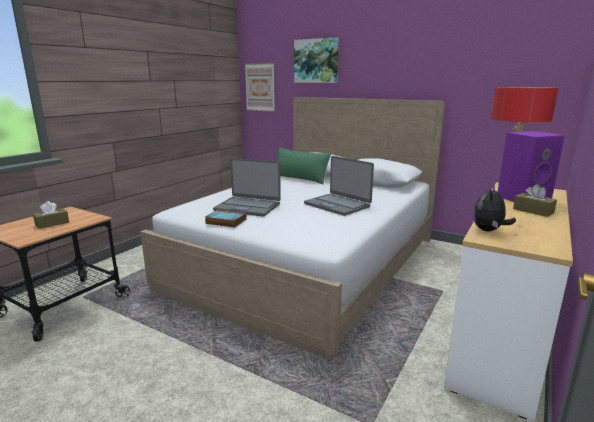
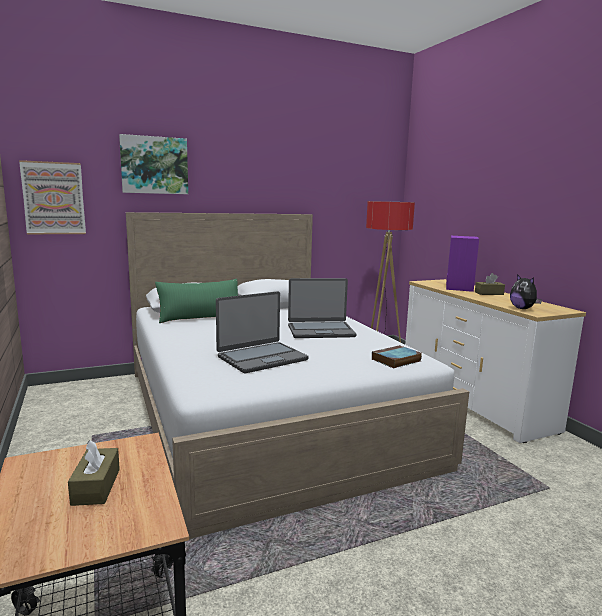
camera: 55 degrees left, 5 degrees down
book [205,210,247,228] -> book moved to [372,345,422,368]

